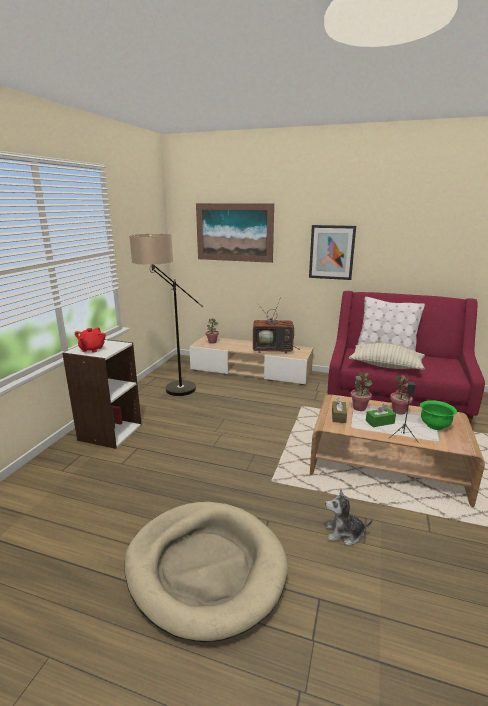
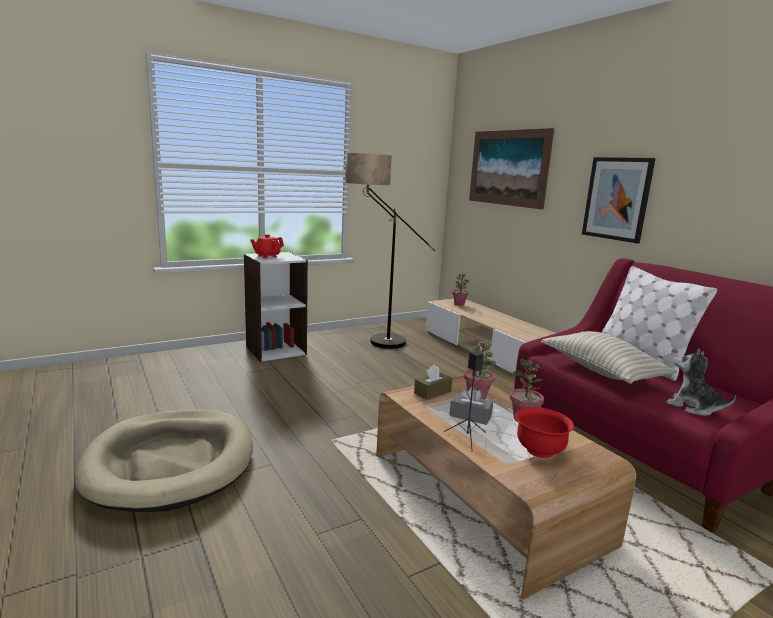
camera: 40 degrees right, 5 degrees down
television [253,300,299,353] -> none
plush toy [325,489,372,545] -> plush toy moved to [666,348,736,416]
green tissue box [366,404,396,427] -> grey tissue box [449,387,493,425]
green bowl [420,400,457,430] -> red bowl [515,407,574,458]

